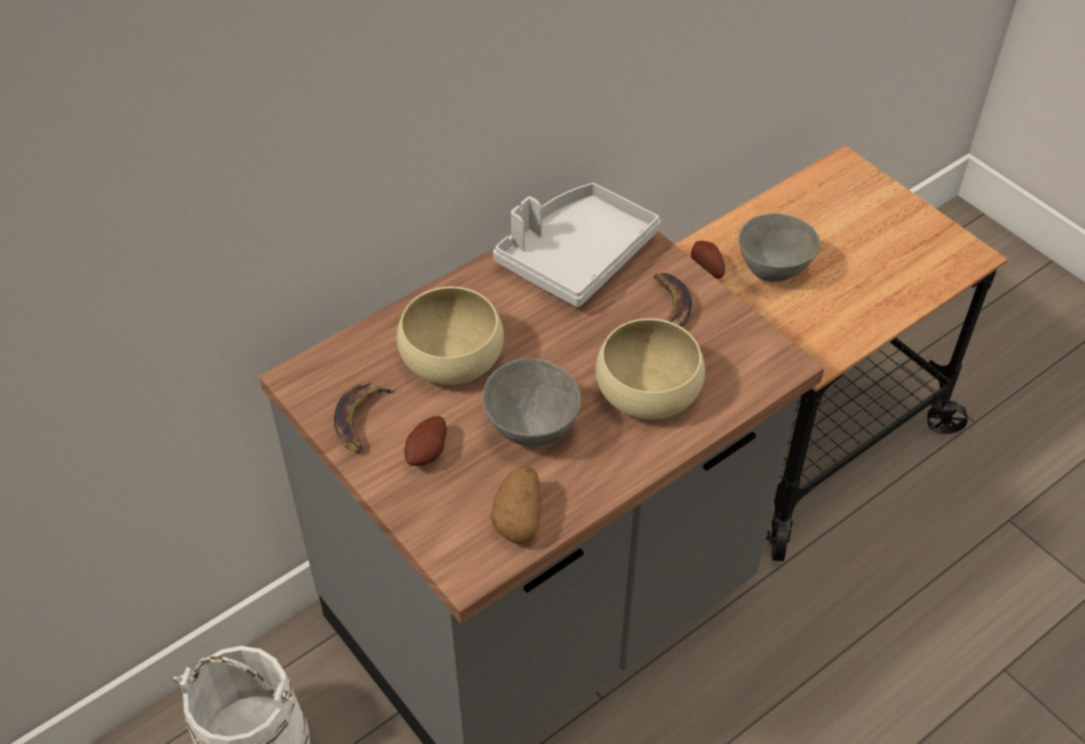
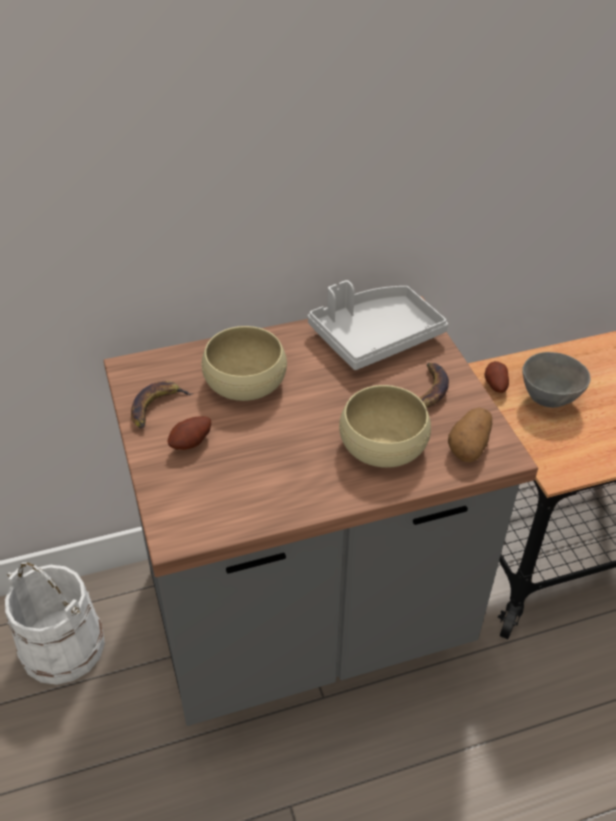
camera: 20 degrees right, 5 degrees down
grey bowl [482,358,581,446] -> none
potato [491,466,541,544] -> potato moved to [448,408,492,462]

